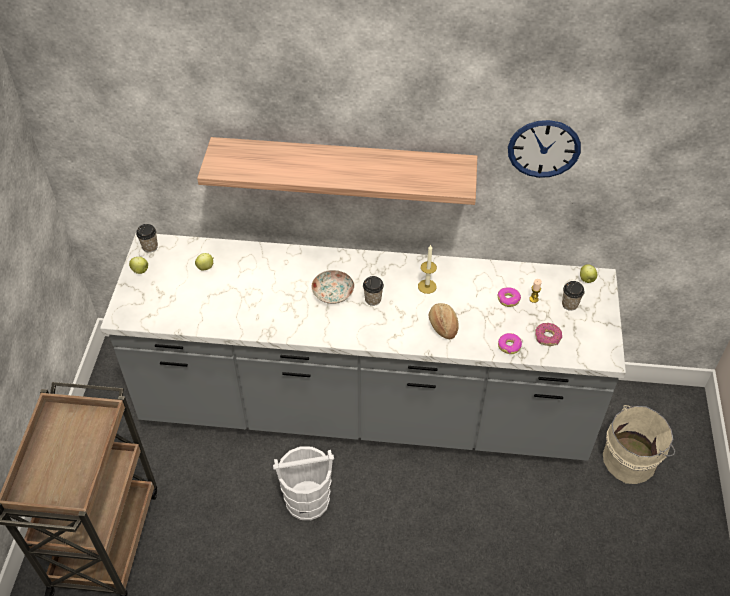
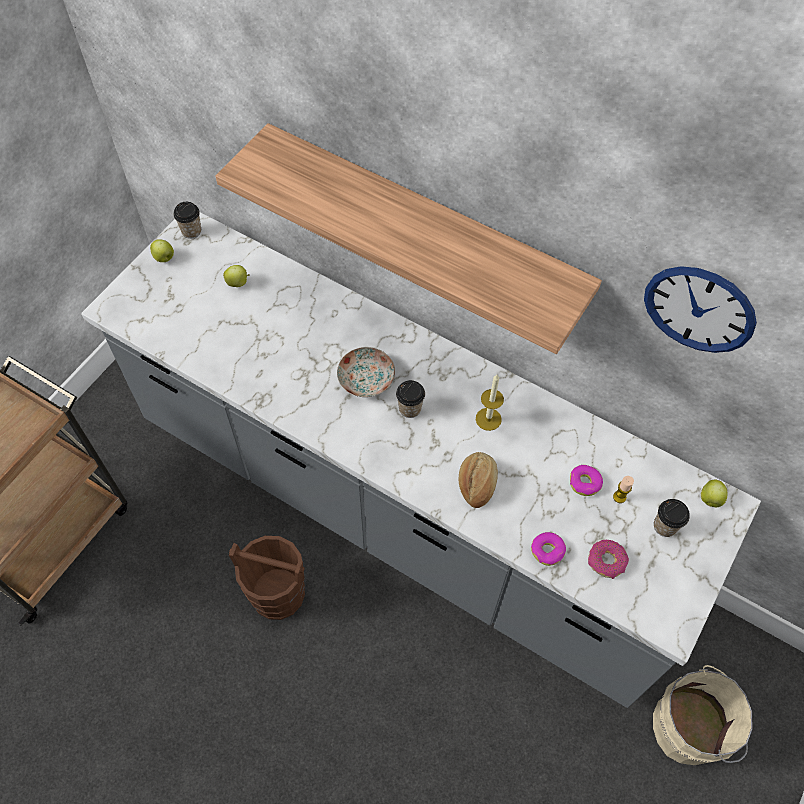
camera: 25 degrees right, 10 degrees up
white bucket [273,446,334,520] -> brown bucket [229,536,305,620]

